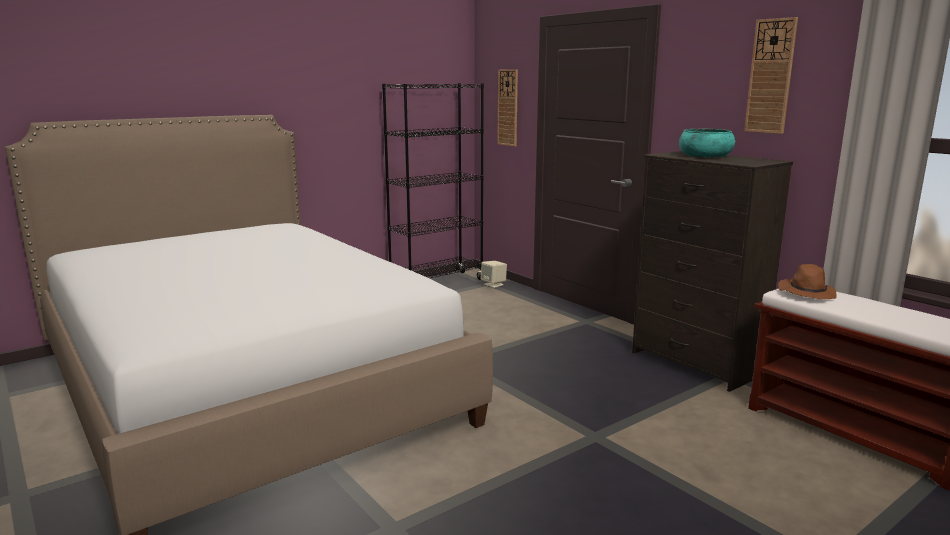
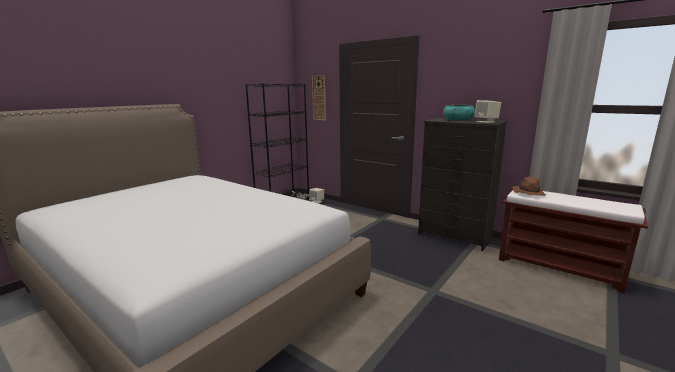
camera: 15 degrees left, 0 degrees up
wall clock [744,17,798,134] -> none
none -> beige speaker [474,100,501,123]

